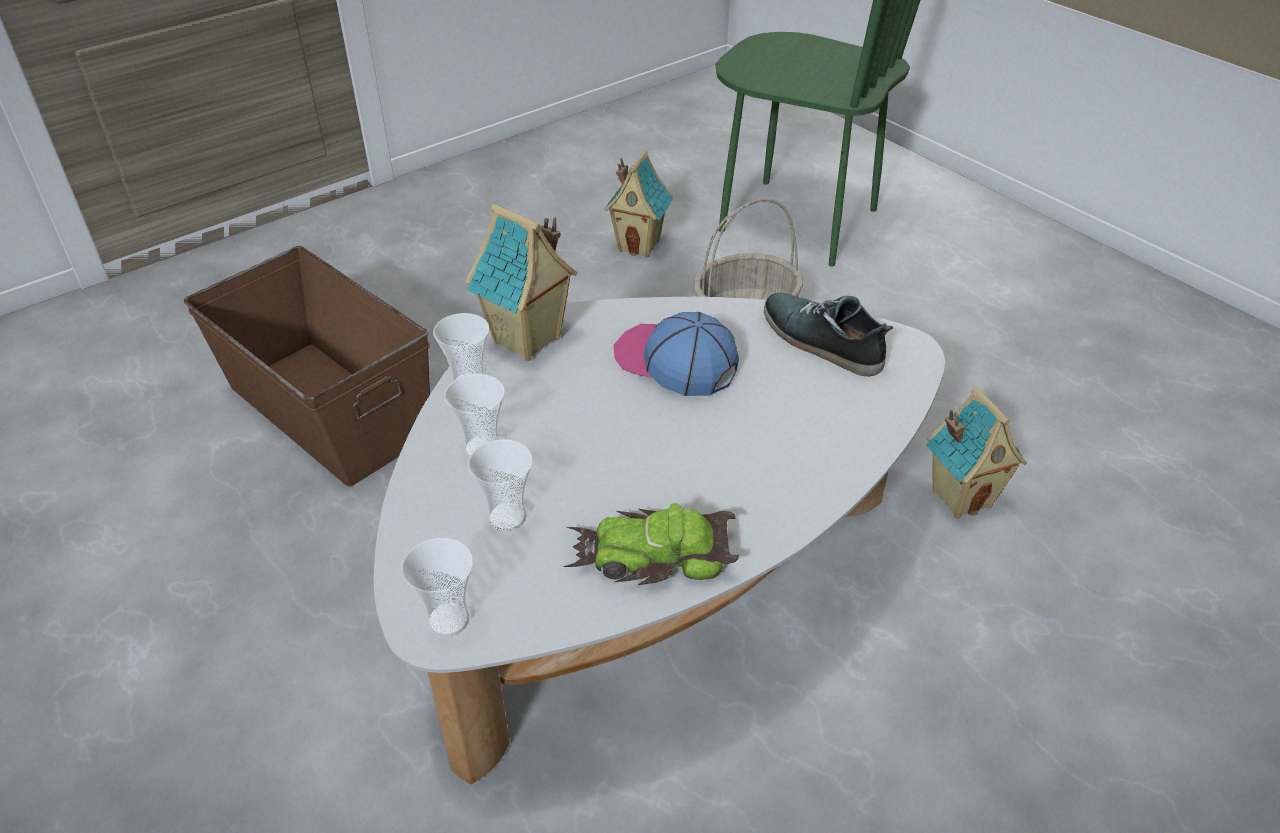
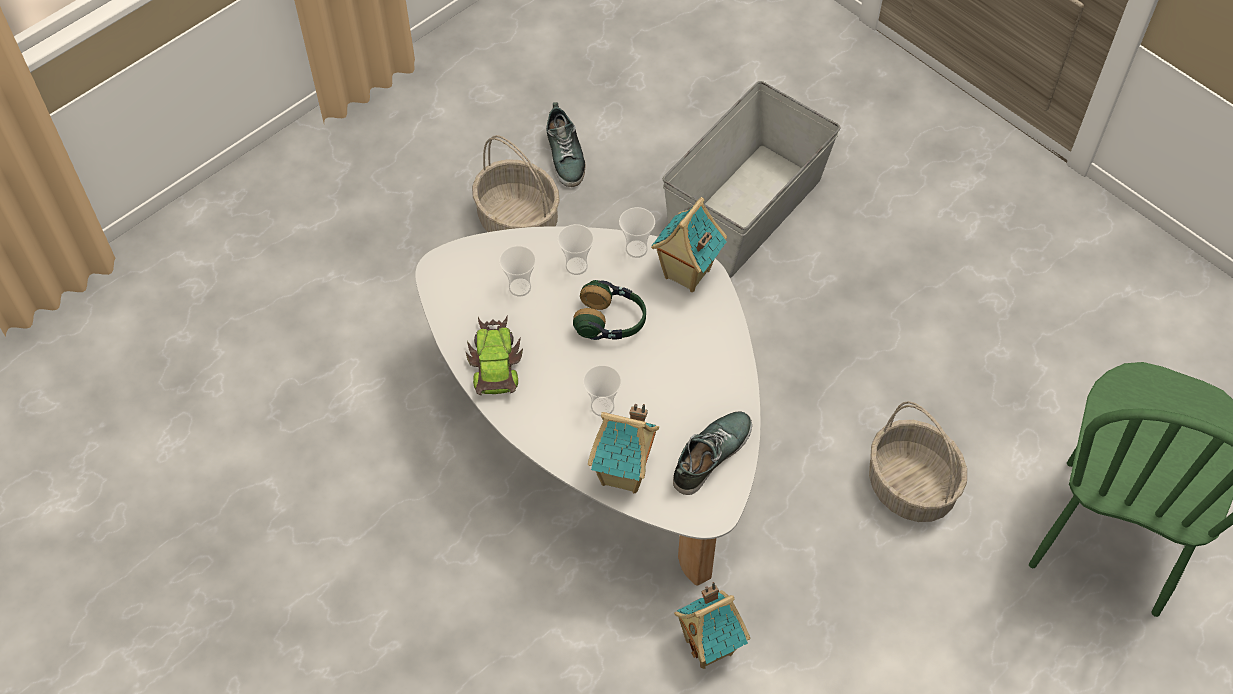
camera: 85 degrees right, 15 degrees up
brown storage box [184,246,430,487] -> grey storage box [663,81,841,278]
cup [401,538,473,637] -> cup moved to [583,365,622,416]
toy house [604,150,673,258] -> toy house moved to [588,404,659,494]
cap [613,312,739,396] -> none
none -> basket [472,135,560,232]
none -> shoe [546,102,585,187]
none -> headphones [573,280,646,340]

